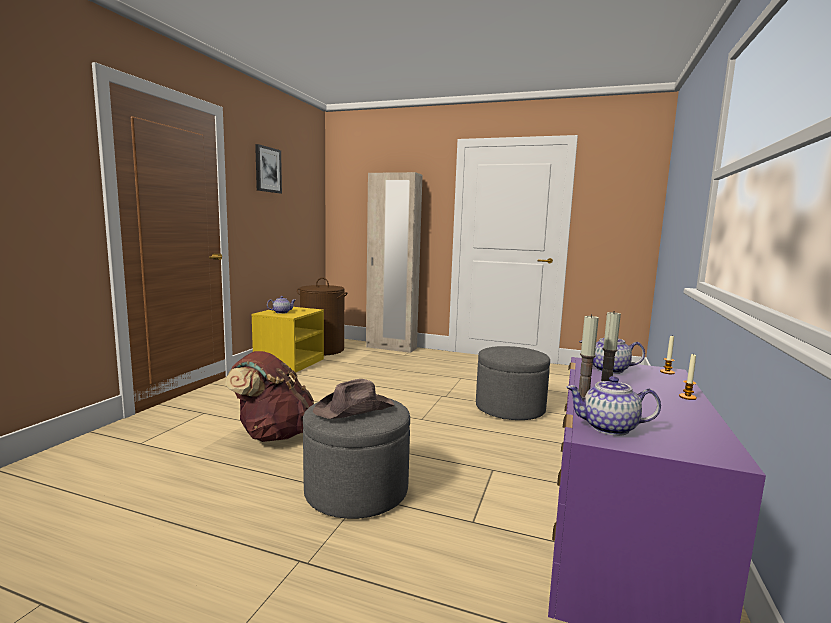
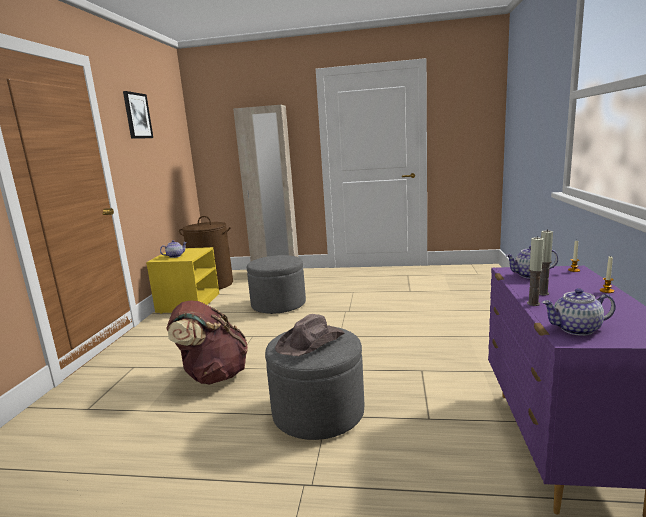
camera: 10 degrees left, 5 degrees up
grey ottoman [476,346,550,420] -> grey ottoman moved to [247,255,306,314]

